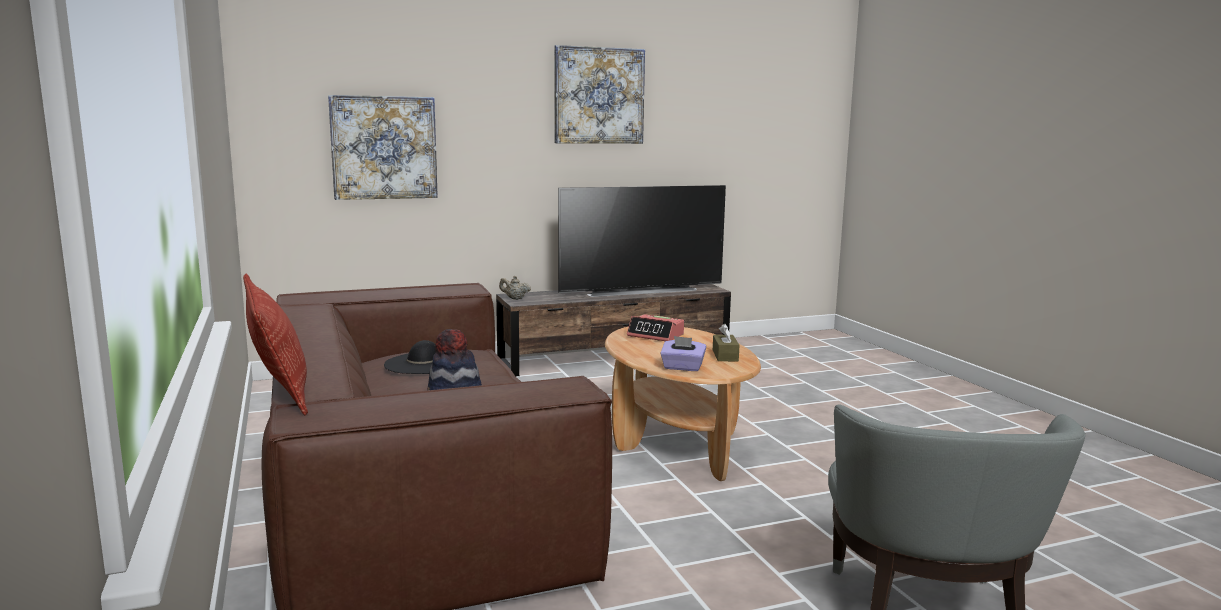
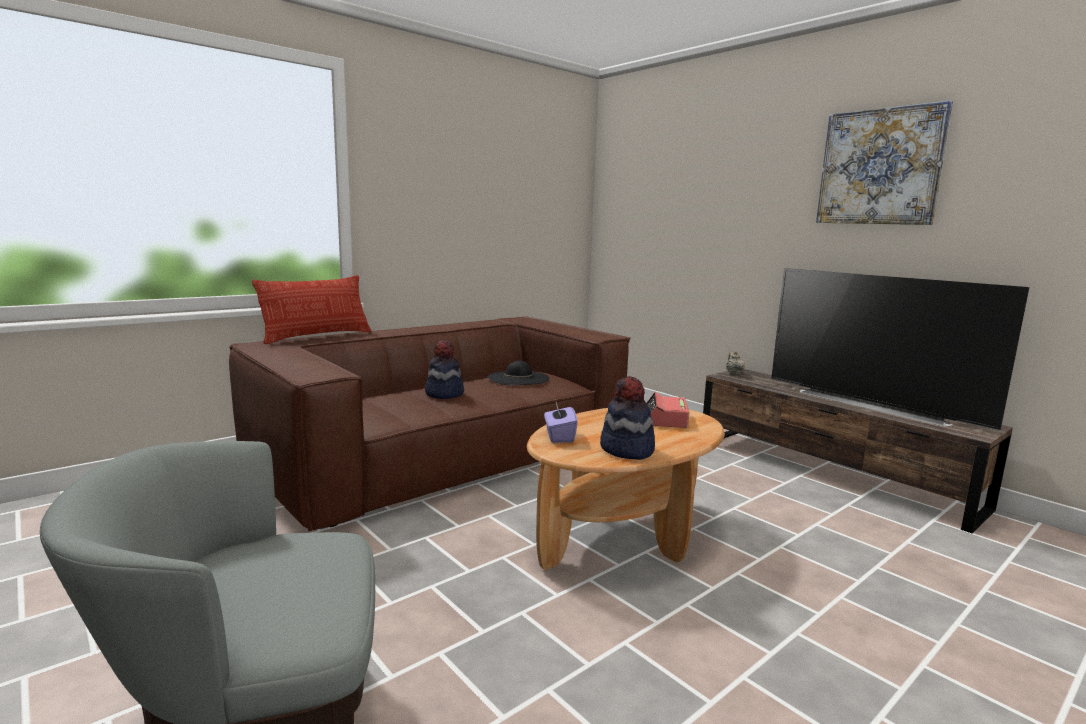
camera: 70 degrees right, 0 degrees up
picture [328,95,438,200] -> none
brown tissue box [713,323,739,361] -> hat [600,376,655,460]

